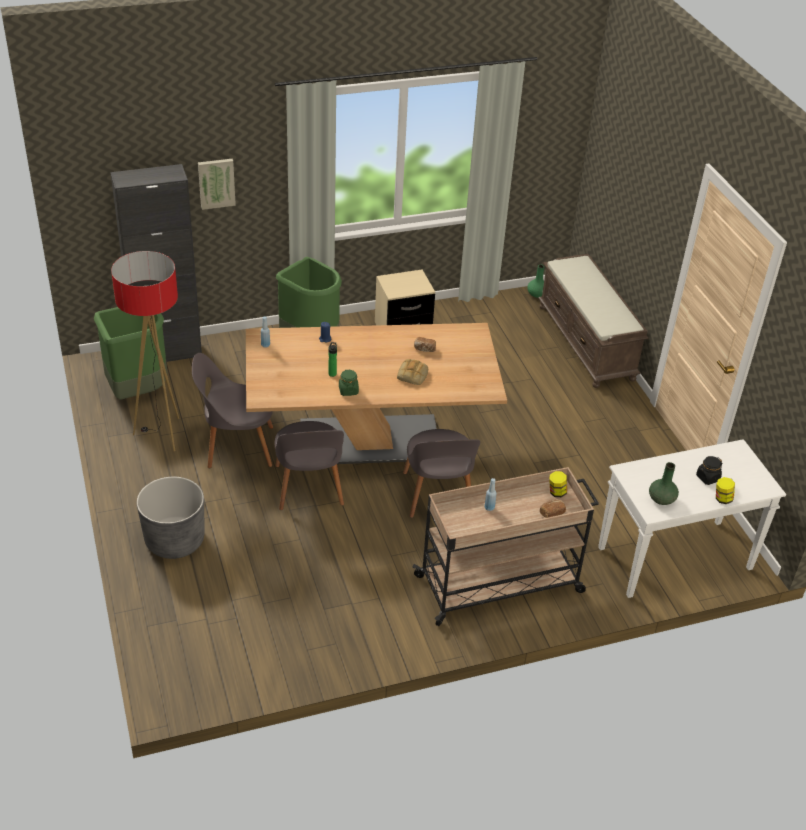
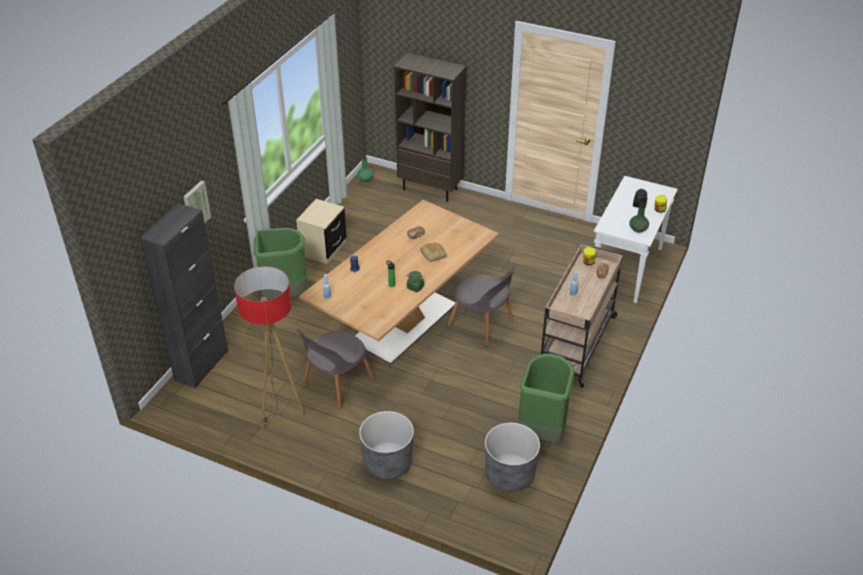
camera: 45 degrees left, 0 degrees up
green trash can [94,307,168,400] -> green trash can moved to [518,353,574,443]
grey chair [275,421,344,510] -> none
brown bench [538,254,648,388] -> brown bookcase [394,53,466,202]
none -> grey planter [485,423,540,492]

